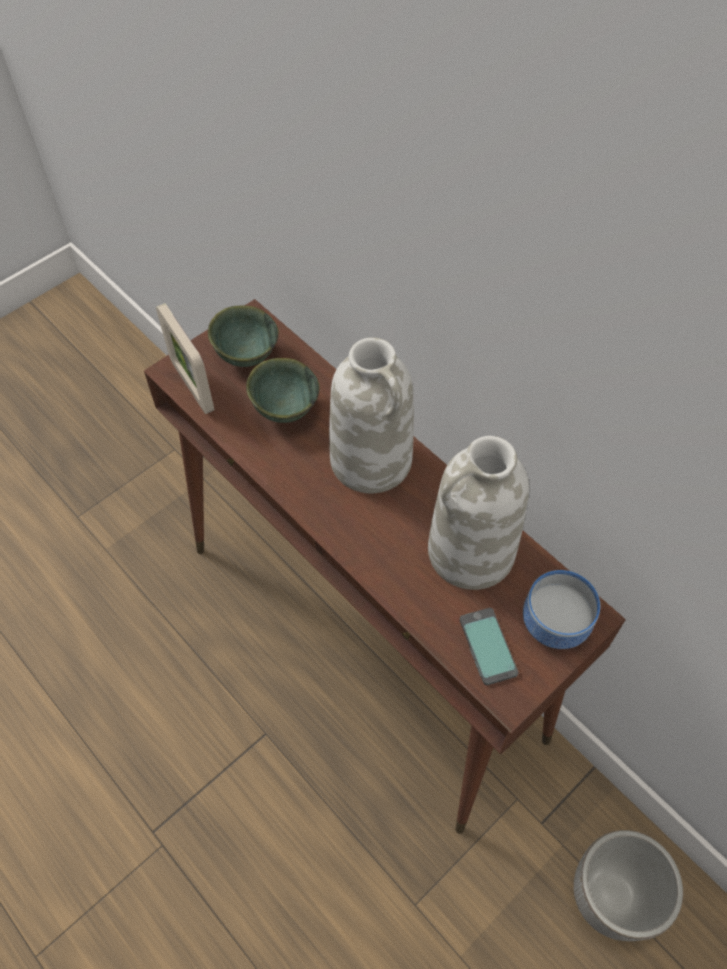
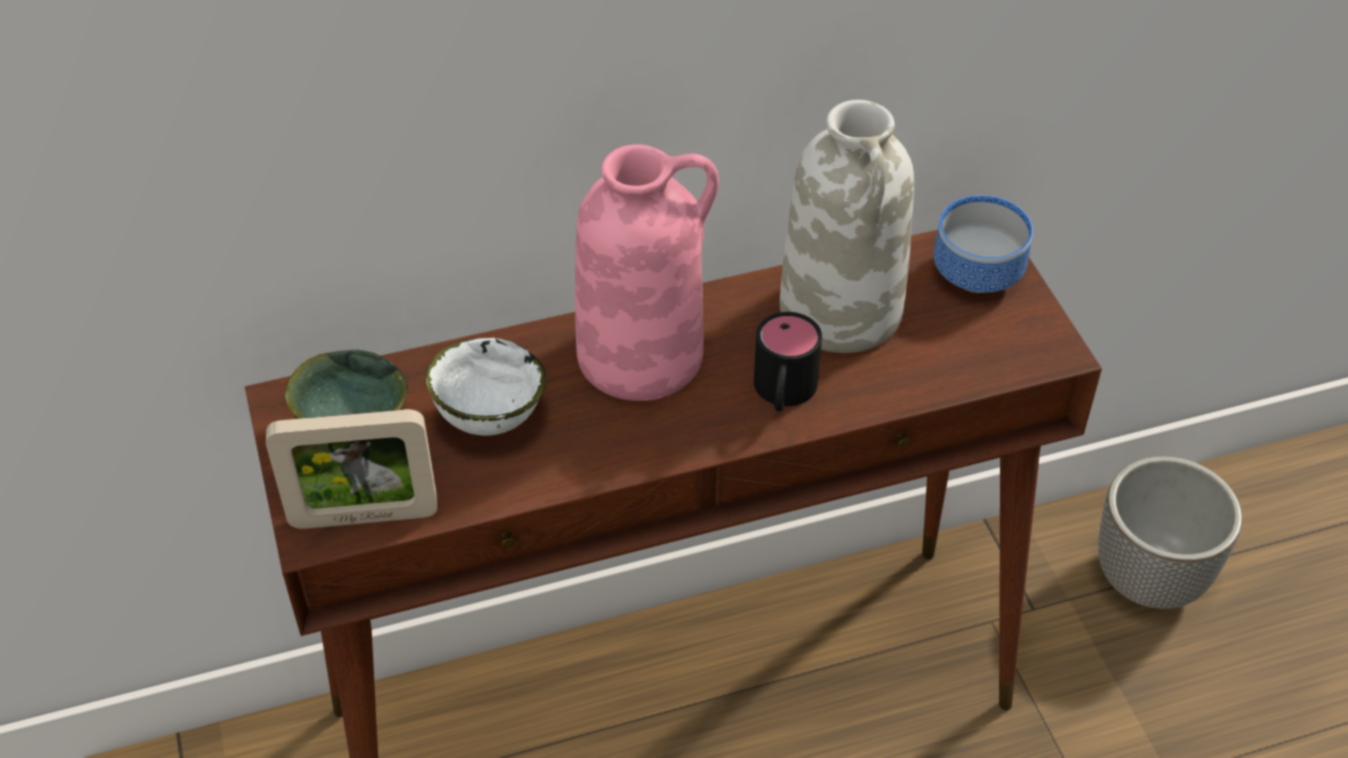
camera: 65 degrees left, 10 degrees down
green bowl [246,358,320,423] -> white bowl [425,338,546,436]
white vase [329,337,414,494] -> pink vase [575,144,719,401]
phone [460,608,518,685] -> none
none -> black mug [754,312,822,411]

